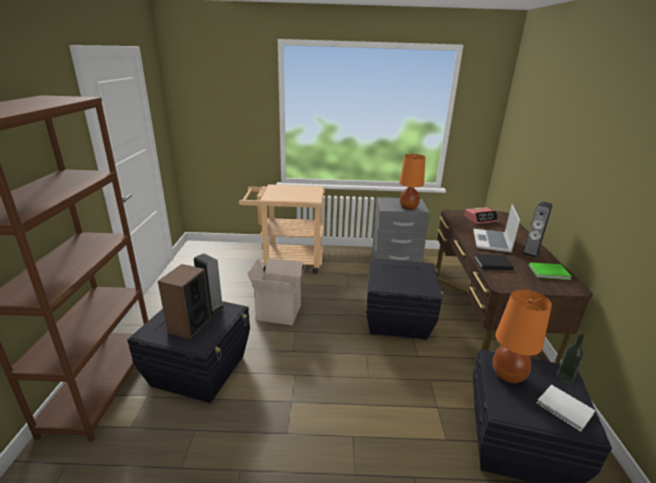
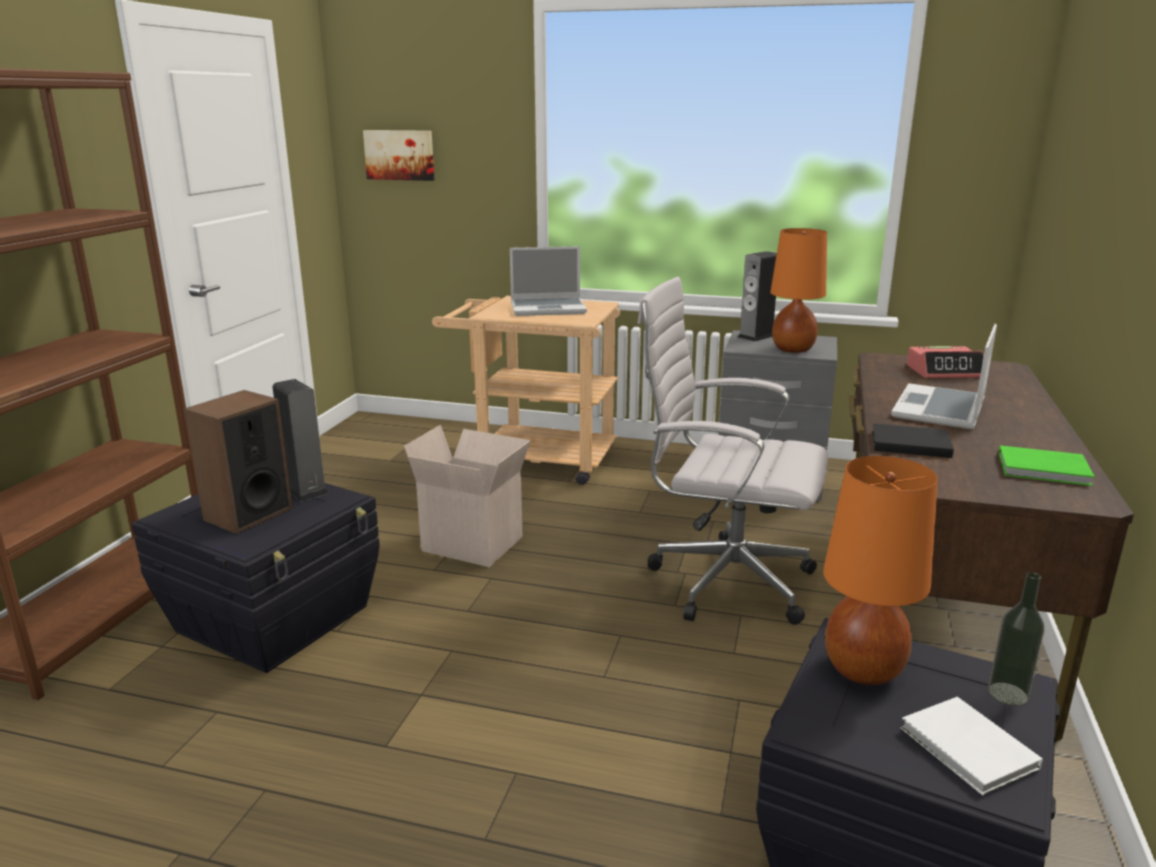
camera: 15 degrees right, 5 degrees down
black storage box [366,258,444,340] -> white office chair [638,277,828,625]
speaker [522,201,553,258] -> speaker moved to [738,251,777,342]
none -> picture [363,130,434,181]
none -> laptop [510,246,587,316]

